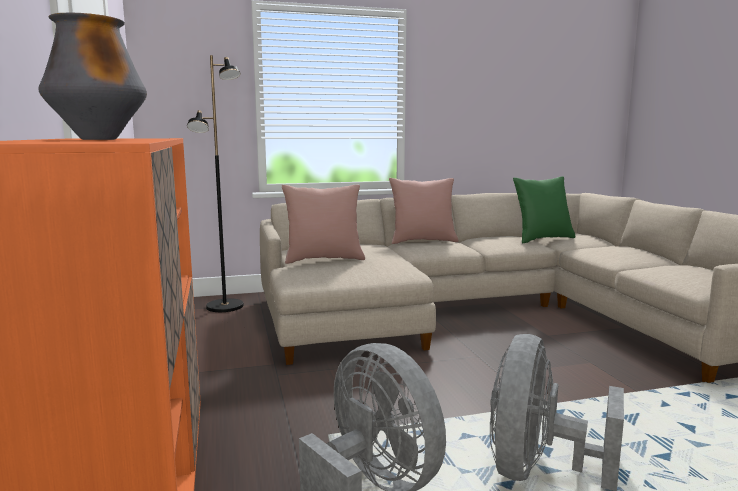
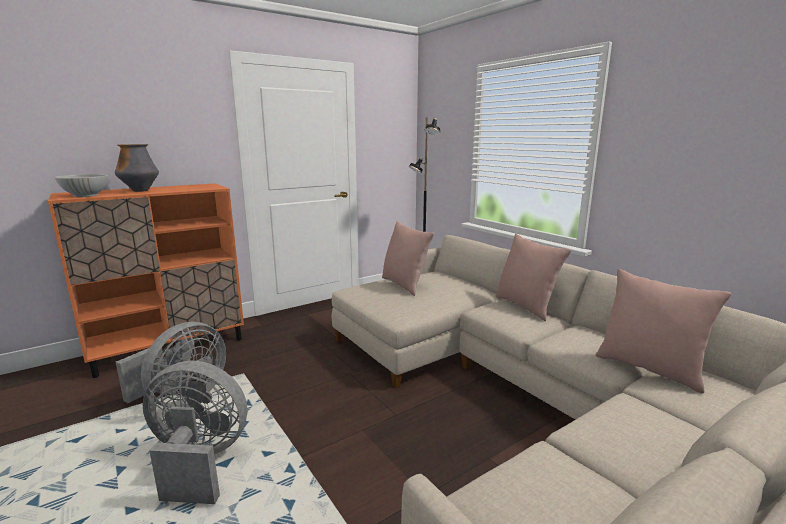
camera: 70 degrees right, 5 degrees up
green pillow [513,176,576,243] -> pink pillow [595,269,731,394]
none -> white bowl [55,174,109,197]

